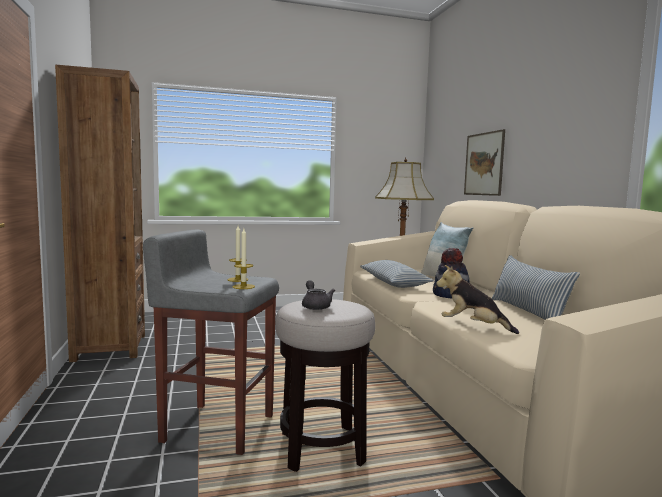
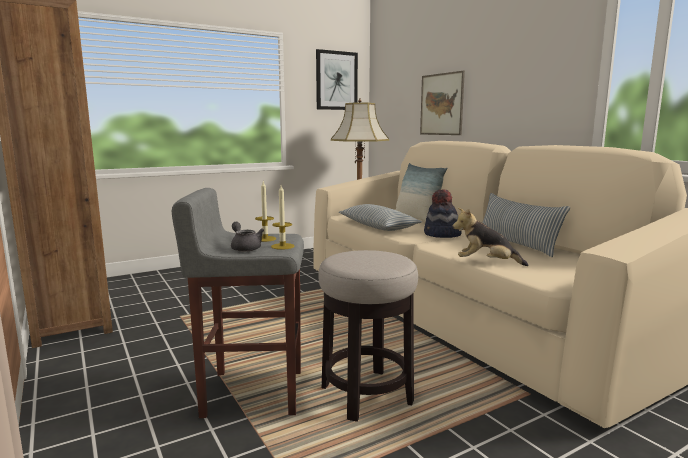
camera: 15 degrees left, 5 degrees up
grey teapot [302,280,335,310] -> grey teapot moved to [231,222,264,252]
none -> picture [316,49,358,110]

